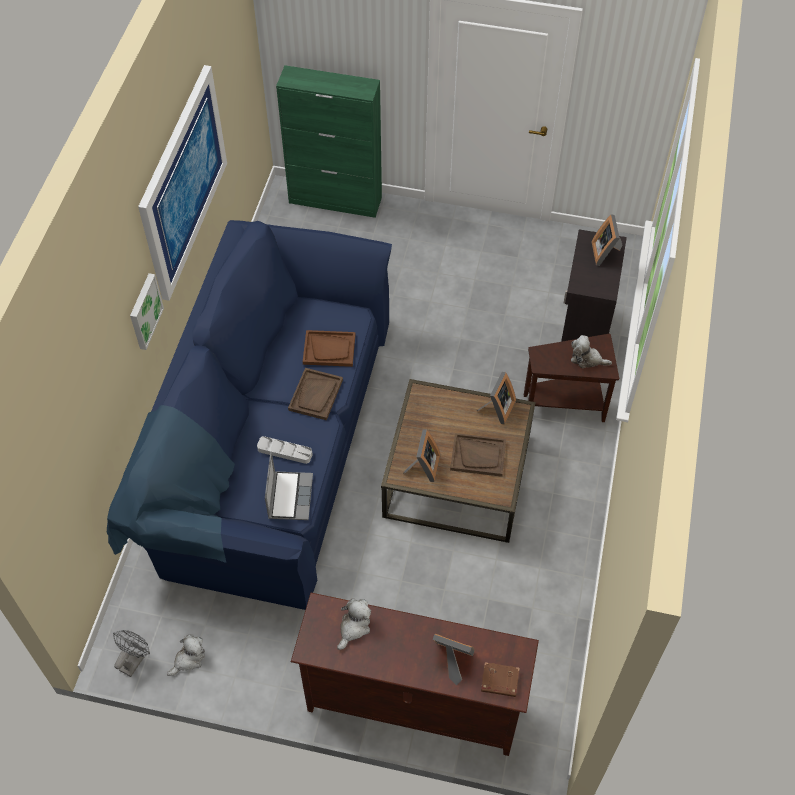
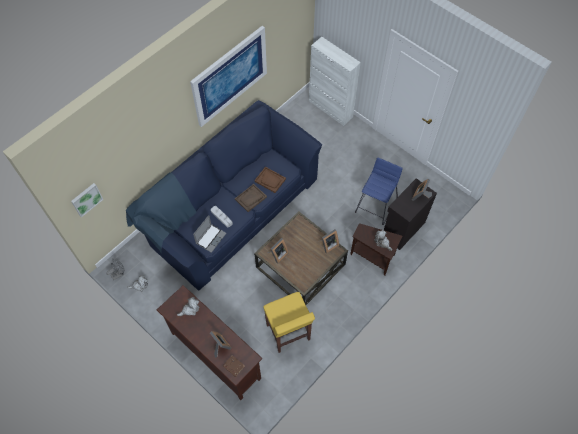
camera: 30 degrees right, 5 degrees up
picture [130,273,164,350] -> picture moved to [71,183,104,217]
green cabinet [276,65,382,218] -> white cabinet [309,37,361,126]
brown tray [450,433,506,477] -> none
none -> yellow stool [263,292,315,353]
none -> blue stool [355,158,403,225]

